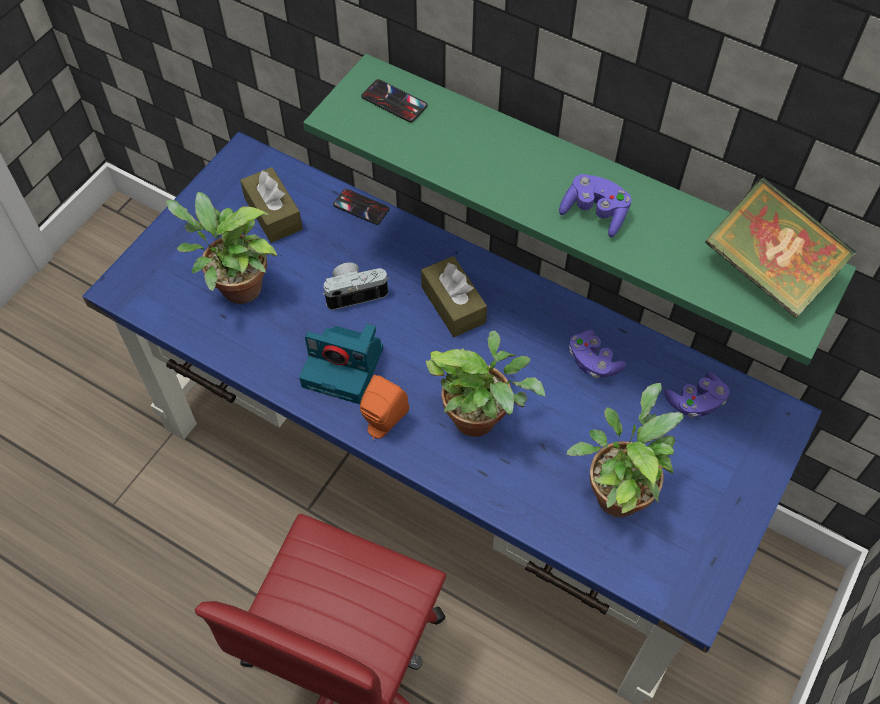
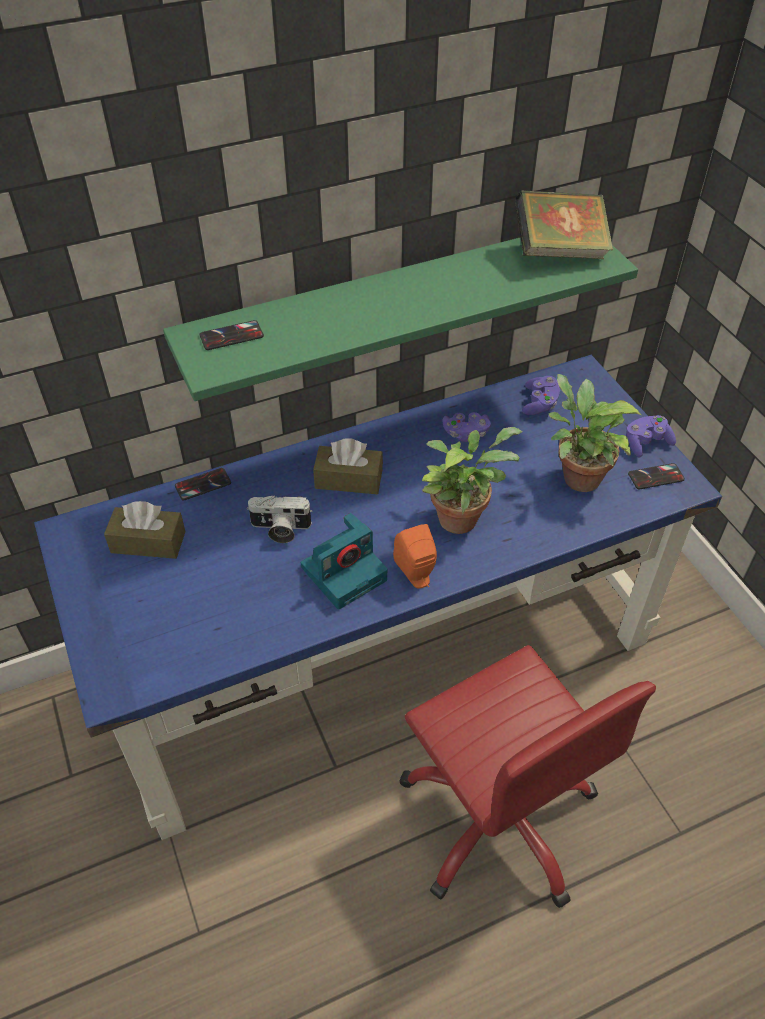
camera: 55 degrees left, 10 degrees down
potted plant [166,192,277,304] -> none
camera [322,262,389,310] -> camera turned 105 degrees counterclockwise [247,495,313,543]
purple game controller [559,174,632,238] -> purple game controller moved to [626,415,676,457]
none -> phone [628,463,685,489]

